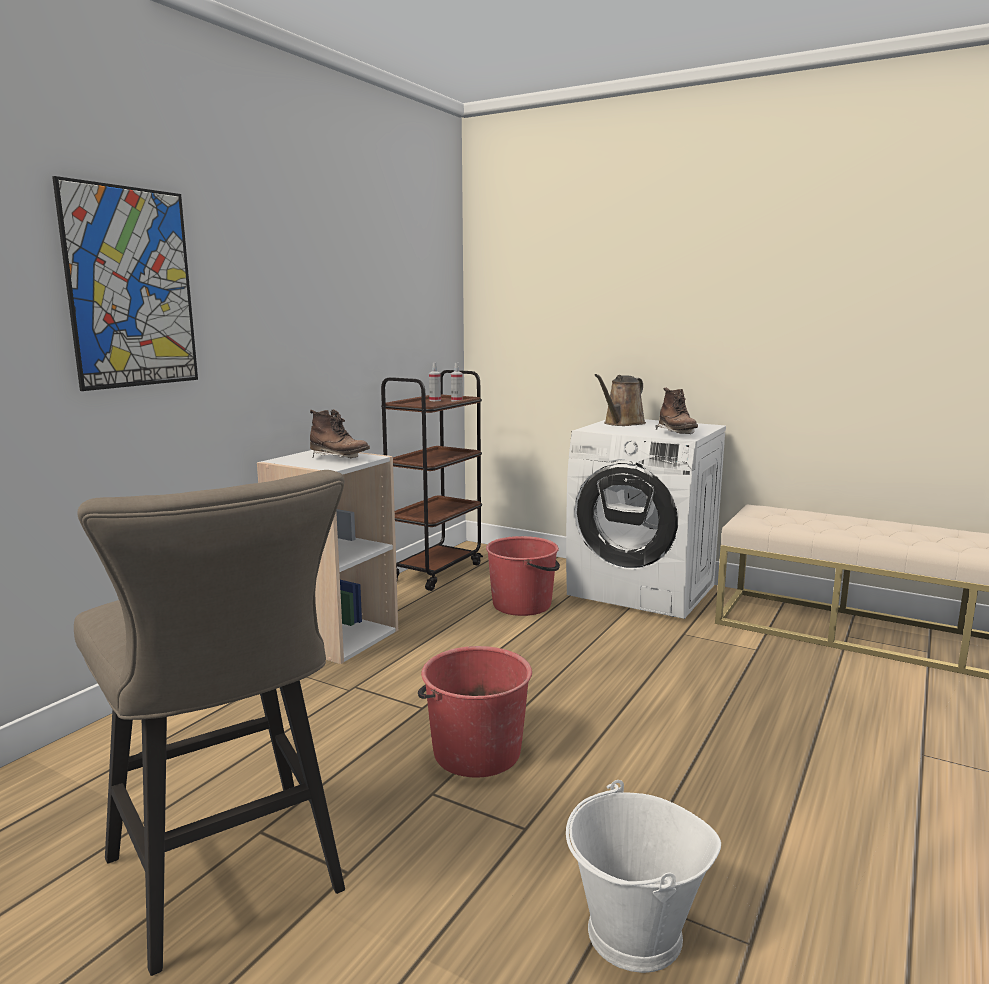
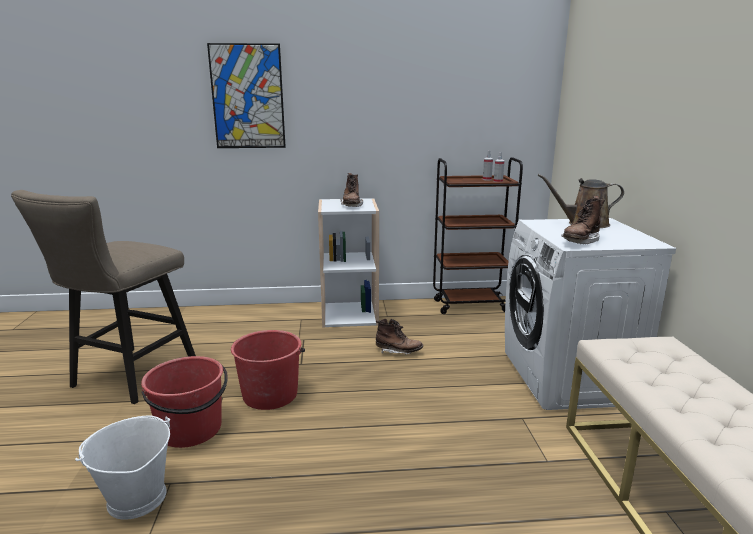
camera: 55 degrees right, 5 degrees up
red bucket [486,536,560,616] -> red bucket moved to [141,356,228,448]
none -> brown boot [376,319,423,355]

